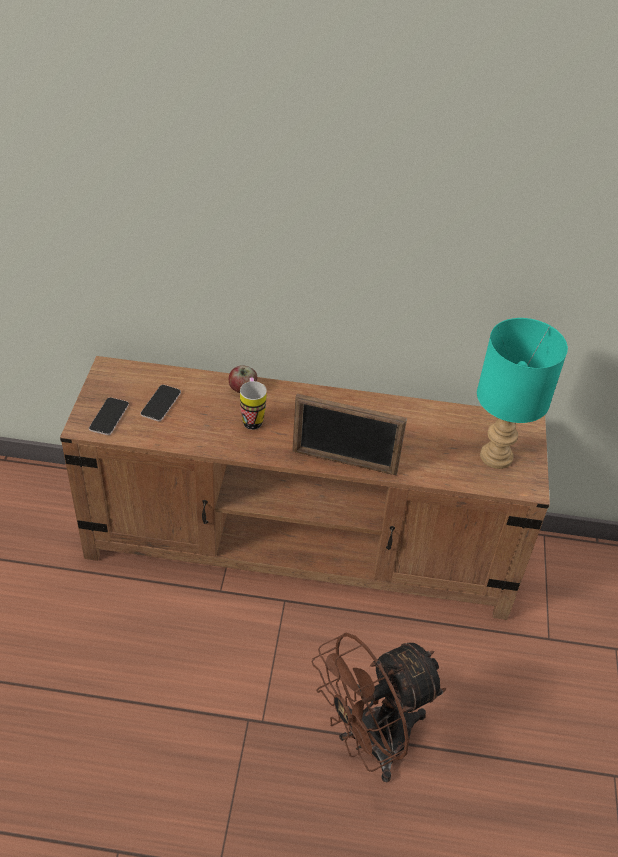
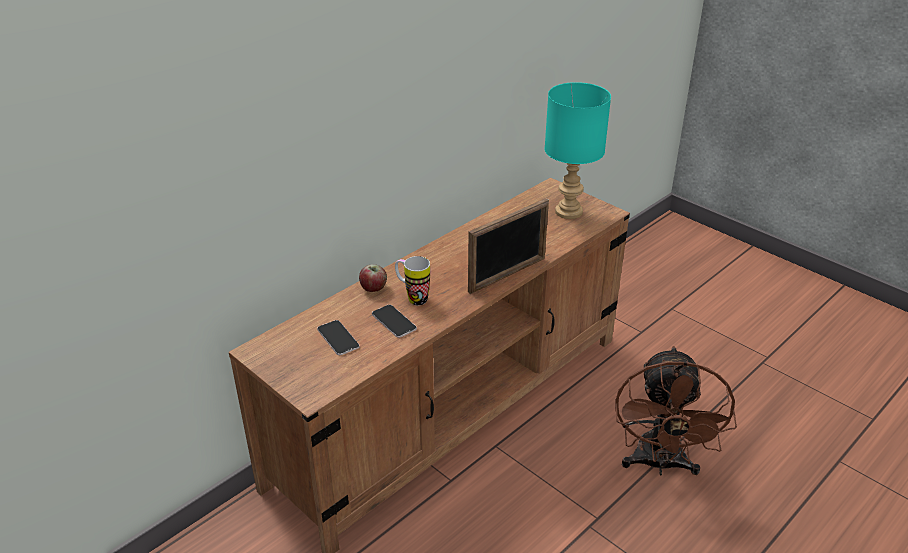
camera: 50 degrees left, 10 degrees down
phone [89,397,129,435] -> phone moved to [372,305,417,338]

